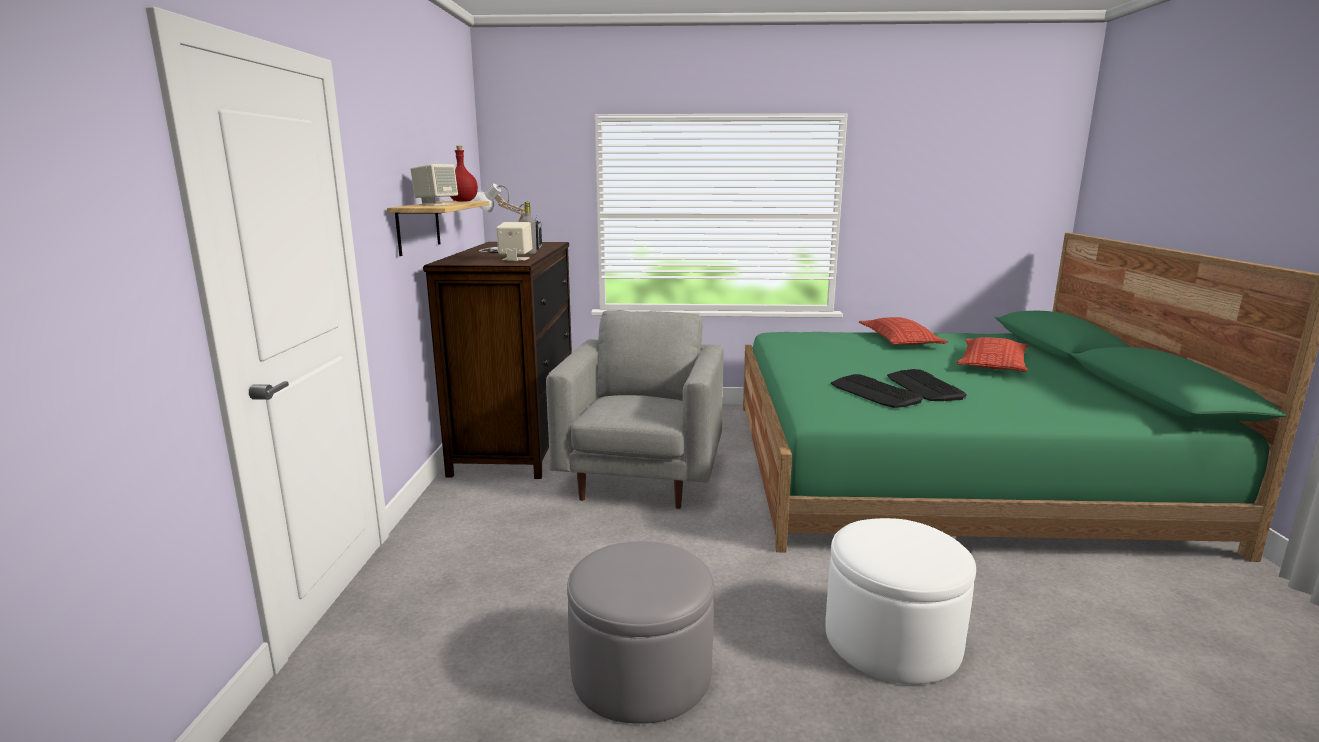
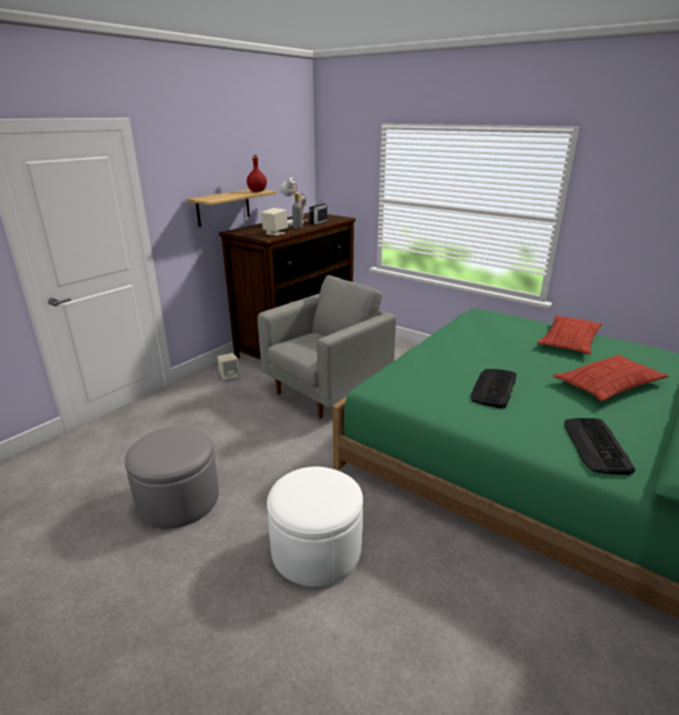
camera: 35 degrees right, 10 degrees up
beige speaker [410,164,458,206] -> beige speaker moved to [217,353,240,380]
keyboard [831,374,923,408] -> keyboard moved to [565,418,635,475]

